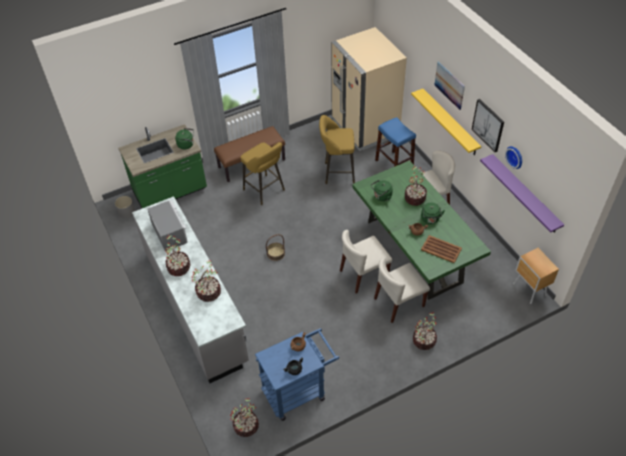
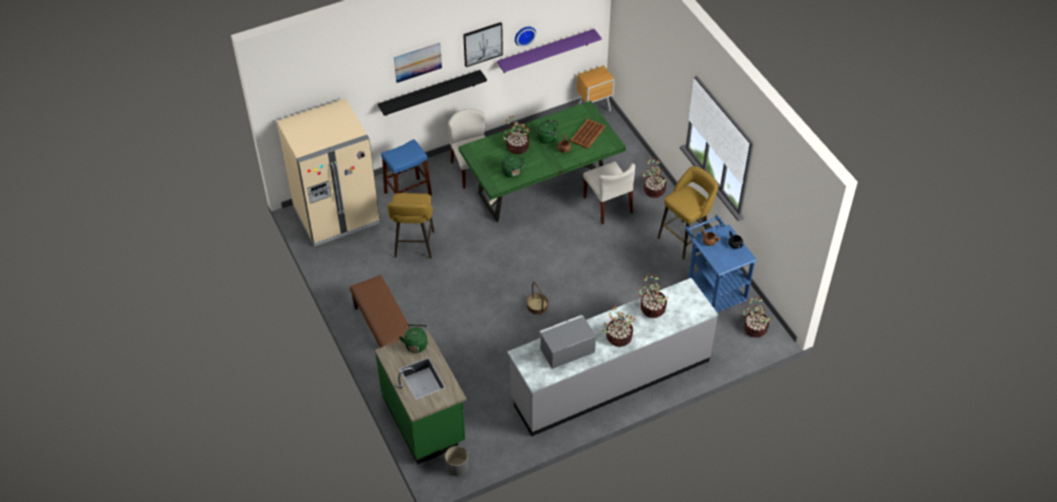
camera: 90 degrees left, 0 degrees up
yellow stool [241,142,285,205] -> yellow stool moved to [658,166,718,260]
beige chair [340,230,392,294] -> none
yellow shelf [411,89,481,155] -> black shelf [378,70,487,116]

